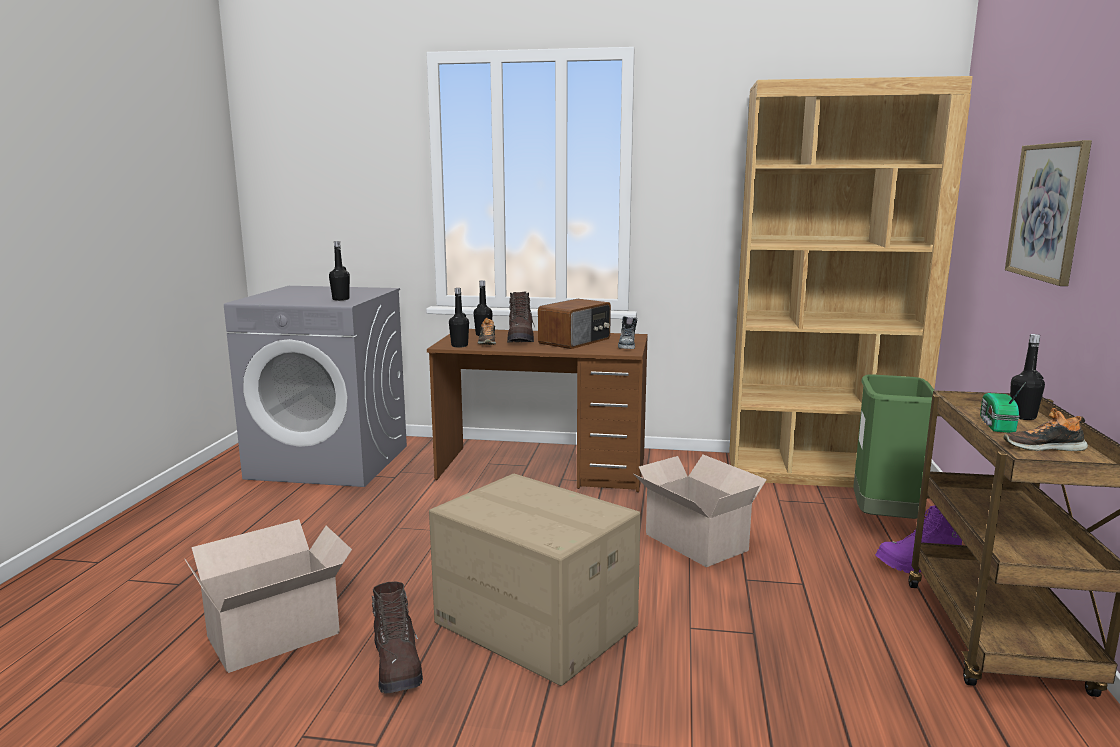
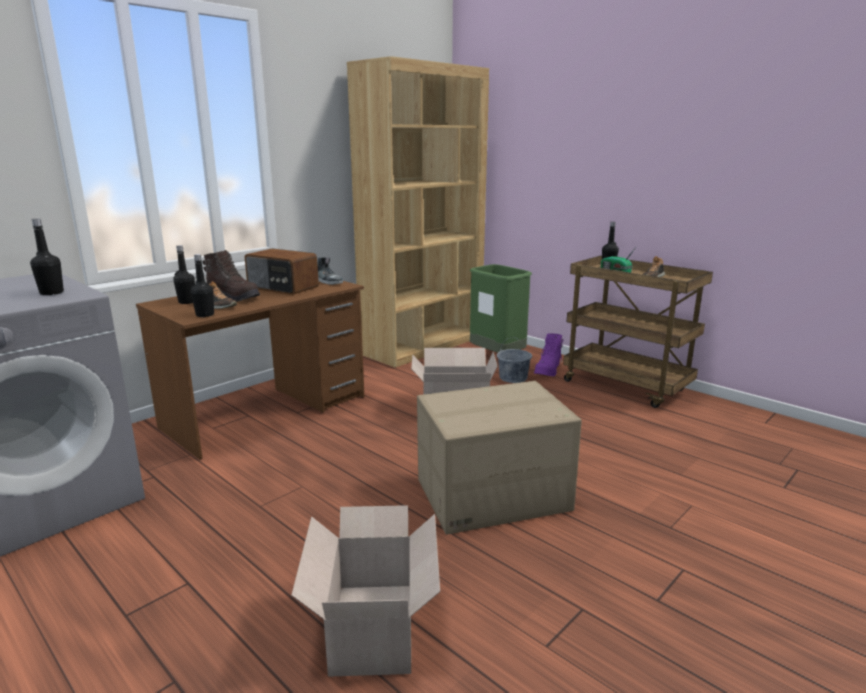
camera: 55 degrees left, 5 degrees up
brown boot [372,582,423,693] -> none
radio [538,299,611,349] -> radio turned 135 degrees clockwise [245,248,319,295]
picture [1005,140,1092,286] -> none
none -> grey bucket [497,337,532,383]

